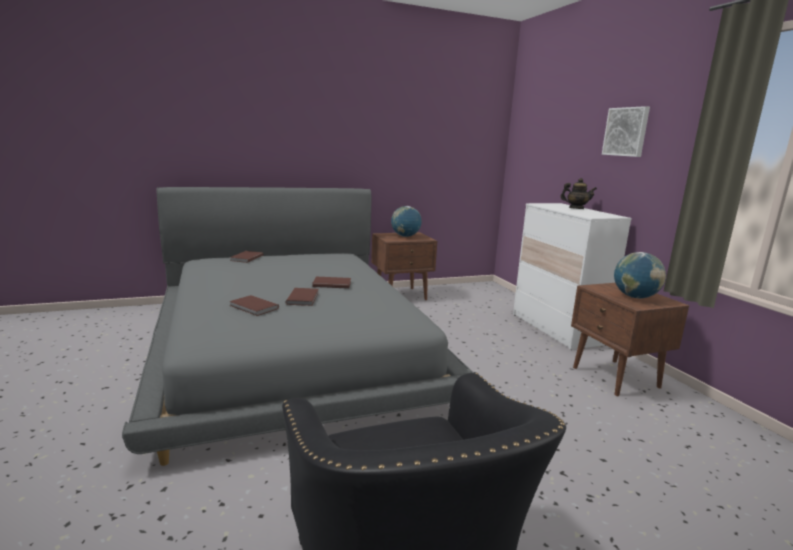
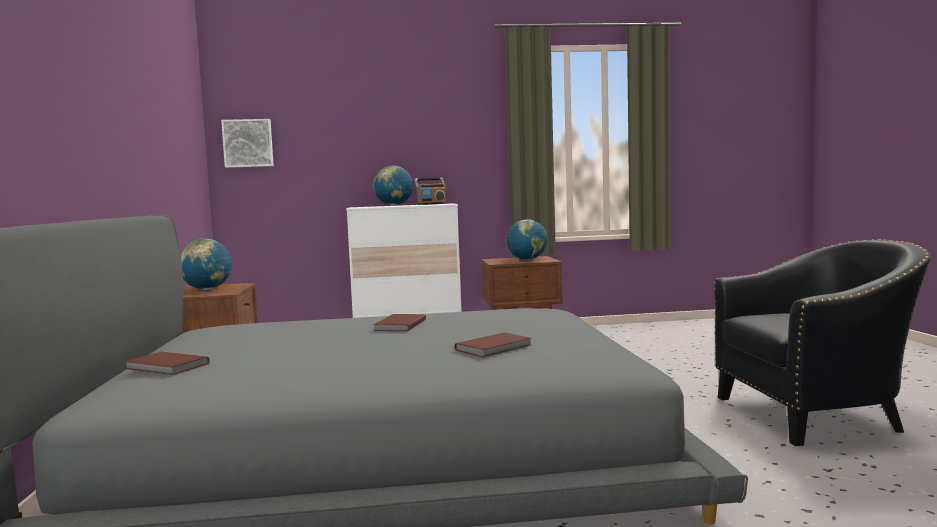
camera: 75 degrees left, 10 degrees down
brown book [286,288,318,306] -> none
teapot [560,178,597,209] -> globe [373,166,413,206]
picture [602,106,650,157] -> picture moved to [221,119,274,168]
none -> radio [415,177,446,205]

